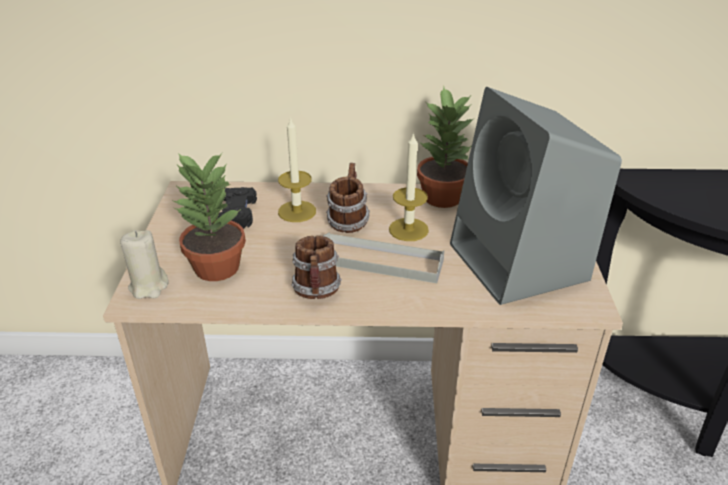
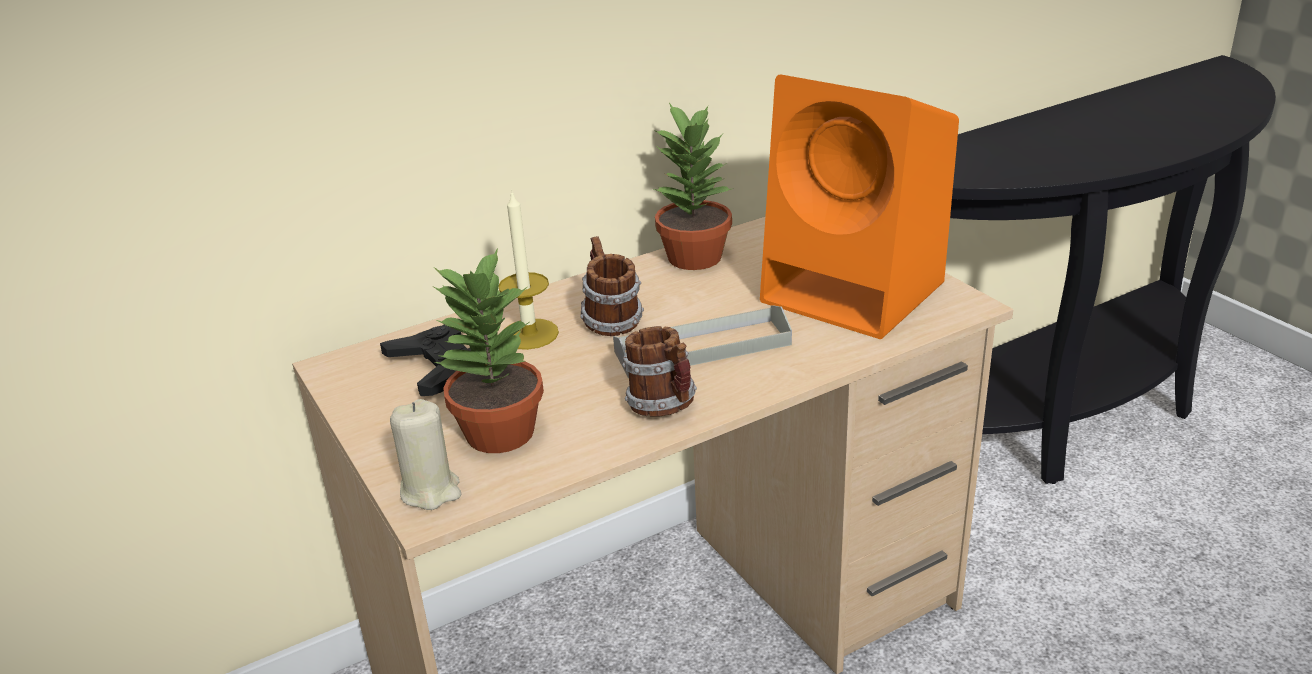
camera: 30 degrees left, 5 degrees down
candle [389,132,429,241] -> none
grey speaker [450,87,622,305] -> orange speaker [760,74,959,339]

